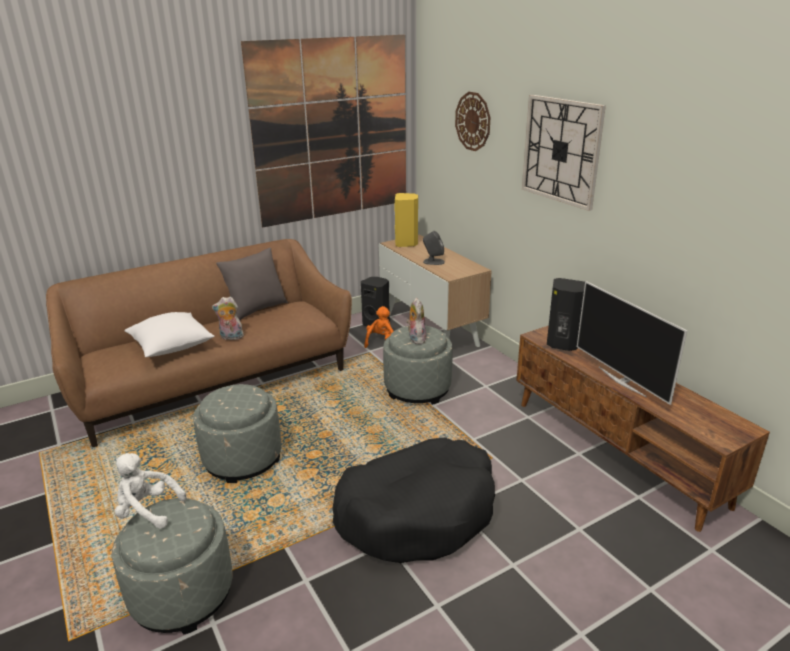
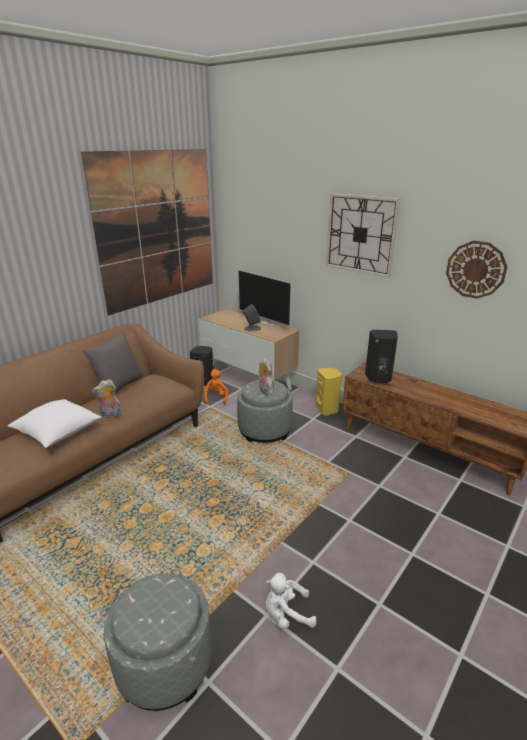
camera: 20 degrees left, 0 degrees up
white plush toy [115,453,186,529] -> white plush toy moved to [266,573,316,630]
grey ottoman [193,384,281,483] -> none
black dog bed [332,437,495,563] -> none
yellow speaker [394,193,418,247] -> yellow speaker moved to [316,368,342,416]
wall clock [455,92,491,151] -> wall clock moved to [446,241,507,299]
television [577,281,687,405] -> television moved to [238,269,292,328]

